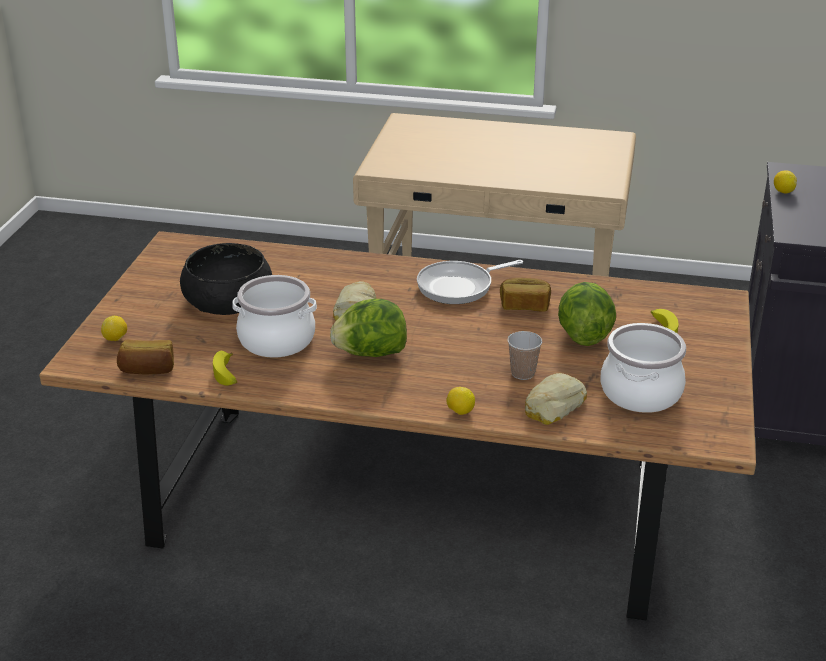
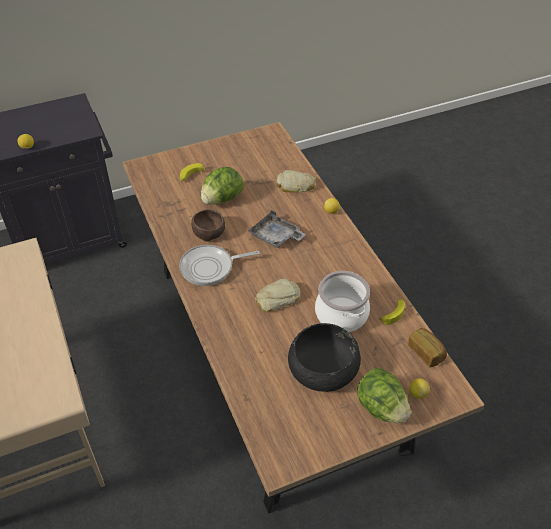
camera: 125 degrees left, 15 degrees up
lettuce [330,299,407,357] -> lettuce moved to [357,368,411,423]
frying pan [417,260,523,304] -> frying pan turned 135 degrees clockwise [179,245,260,286]
bread [500,278,551,312] -> brown bowl [191,209,225,242]
cup [508,331,542,380] -> none
cooking pot [600,323,686,413] -> none
none -> grey tray [248,210,306,248]

